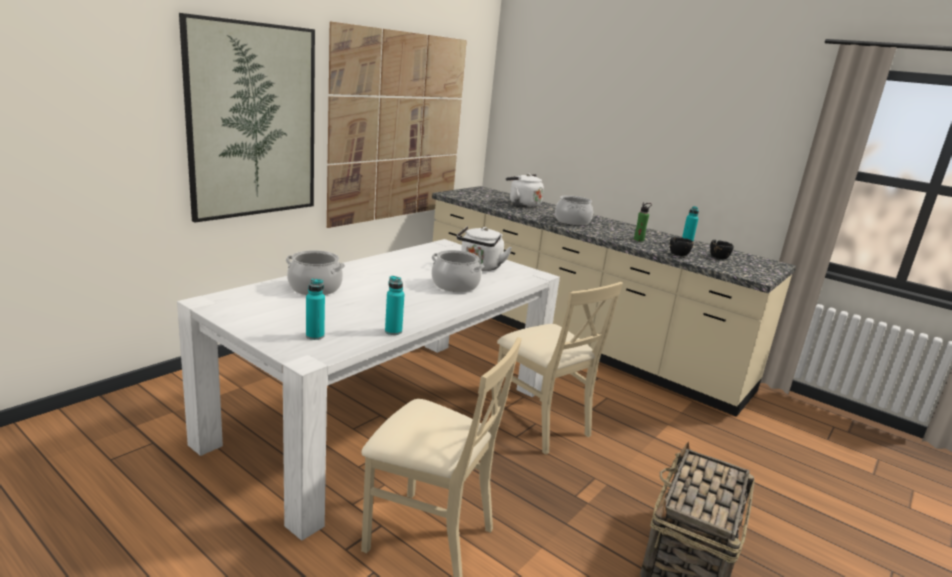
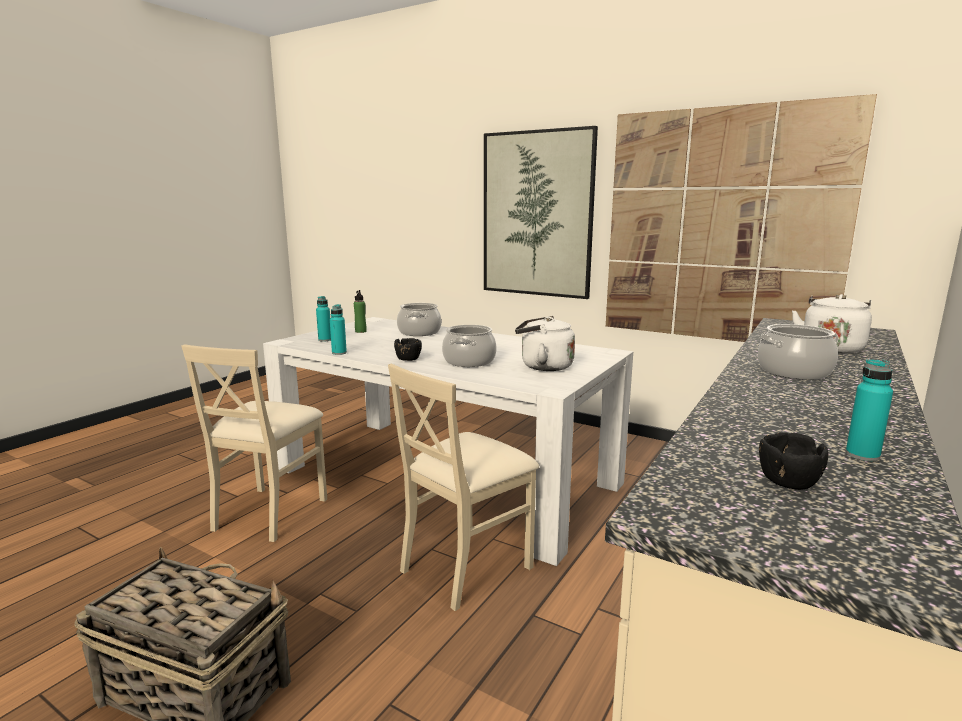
camera: 85 degrees right, 5 degrees down
green bottle [634,202,652,242] -> green bottle moved to [354,290,367,333]
black bowl [670,237,694,256] -> black bowl moved to [394,338,422,361]

